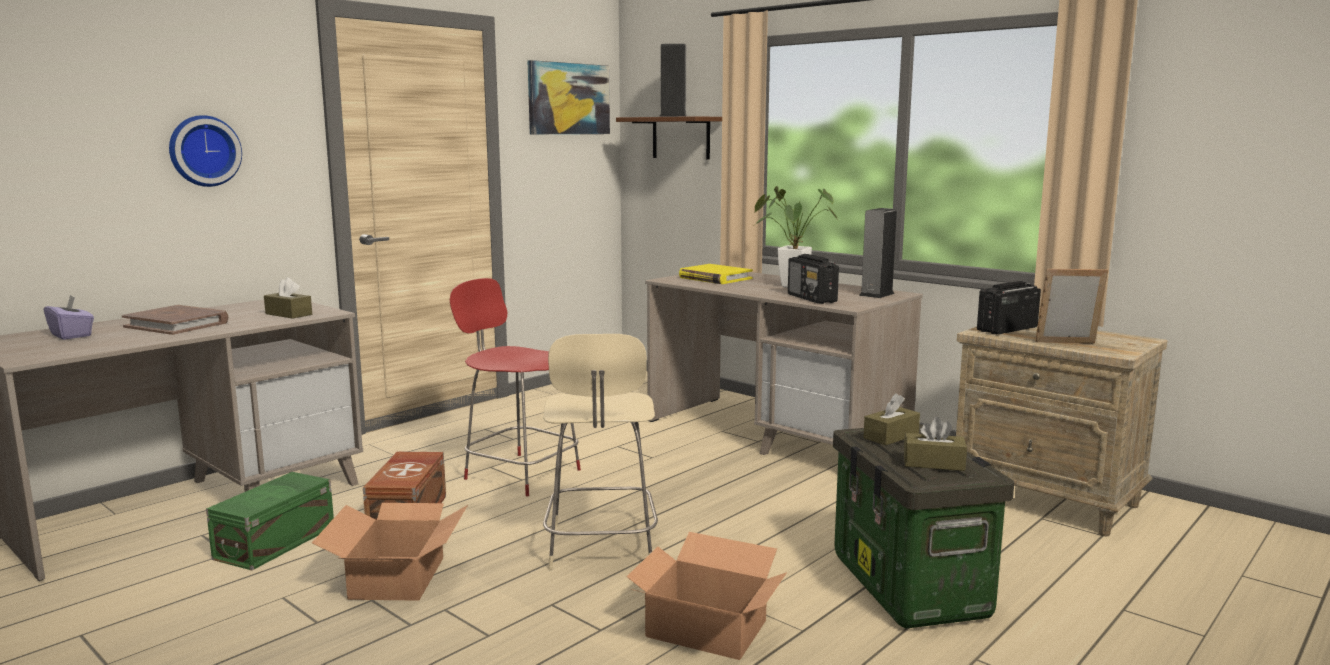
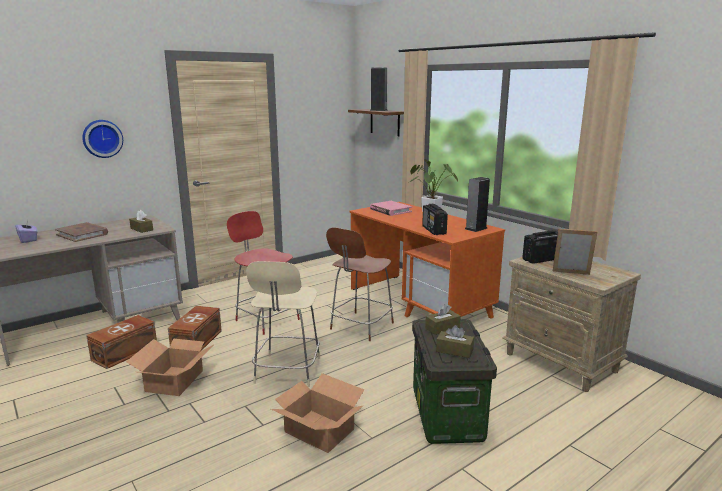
camera: 10 degrees right, 5 degrees up
green storage box [206,472,334,570] -> brown storage box [86,315,157,369]
picture [528,60,610,134] -> none
beige desk [645,272,923,455] -> orange desk [349,202,505,319]
yellow book [679,264,753,284] -> pink book [370,201,412,216]
none -> brown chair [326,228,394,341]

